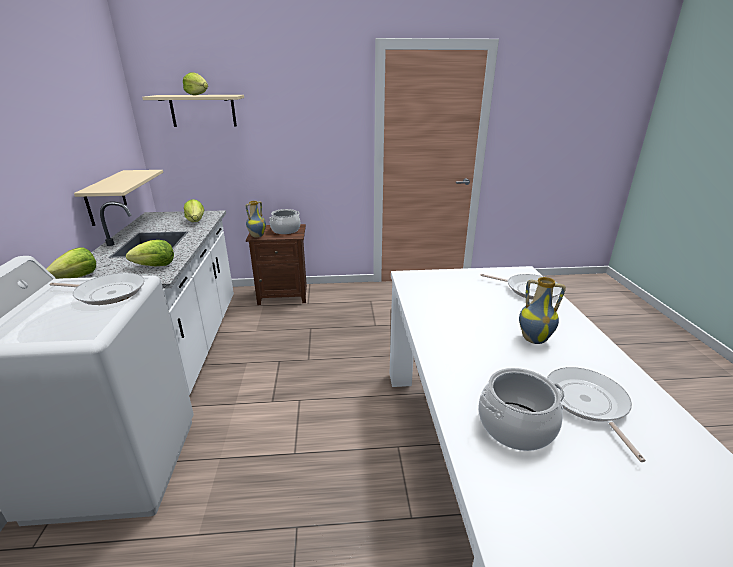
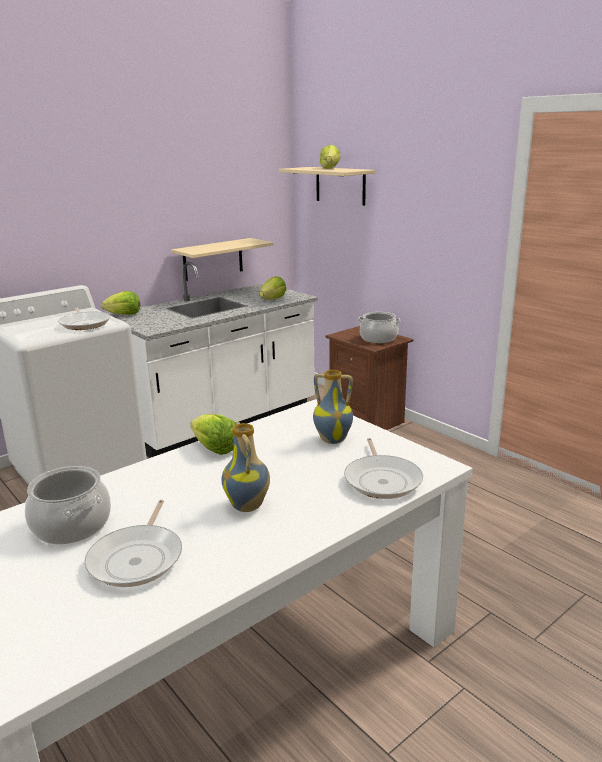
camera: 55 degrees right, 5 degrees down
lettuce [126,240,174,266] -> lettuce moved to [190,414,236,455]
vase [246,201,266,238] -> vase moved to [313,370,353,444]
frying pan [547,367,646,462] -> frying pan turned 135 degrees clockwise [84,500,182,587]

